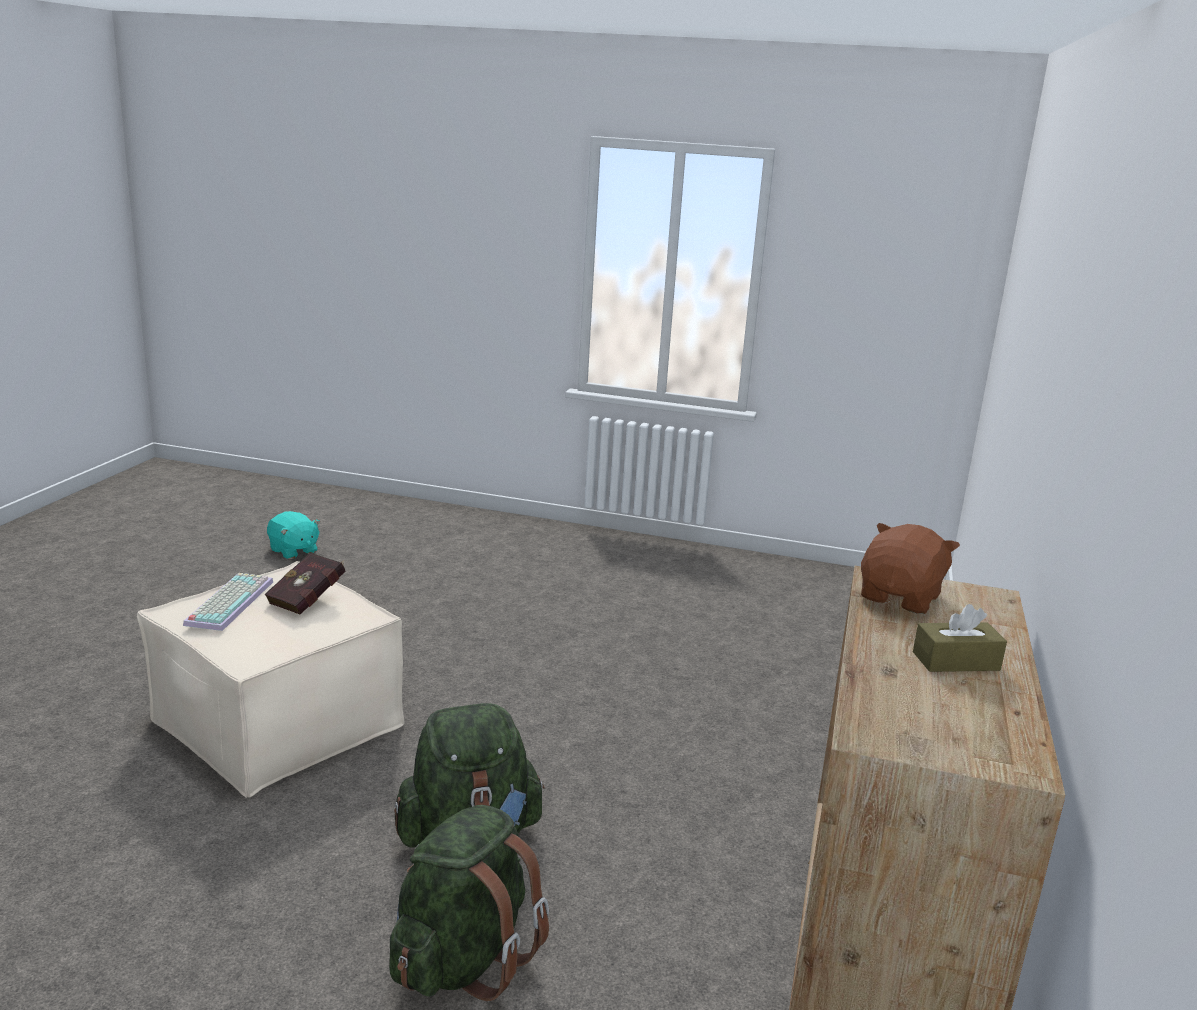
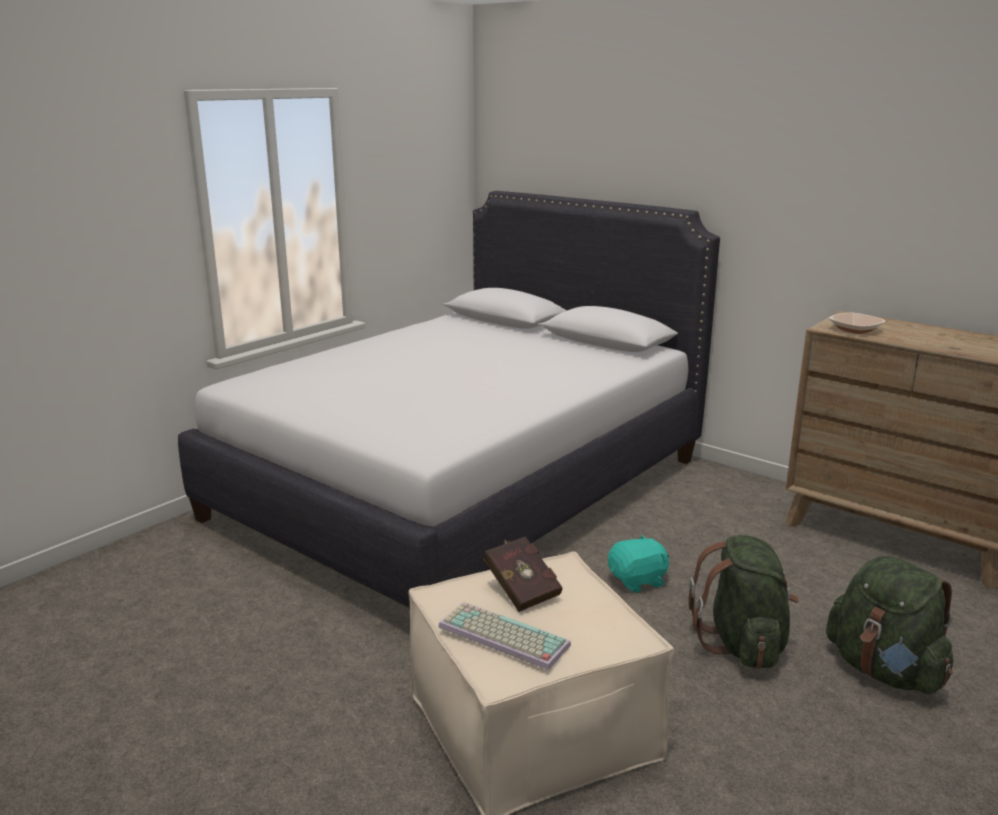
camera: 65 degrees left, 0 degrees up
turquoise plush toy [267,511,321,559] -> turquoise plush toy moved to [608,535,669,593]
brown plush toy [861,523,960,614] -> bowl [829,312,885,334]
brown tissue box [913,604,1007,672] -> none
none -> white bed [178,191,720,611]

